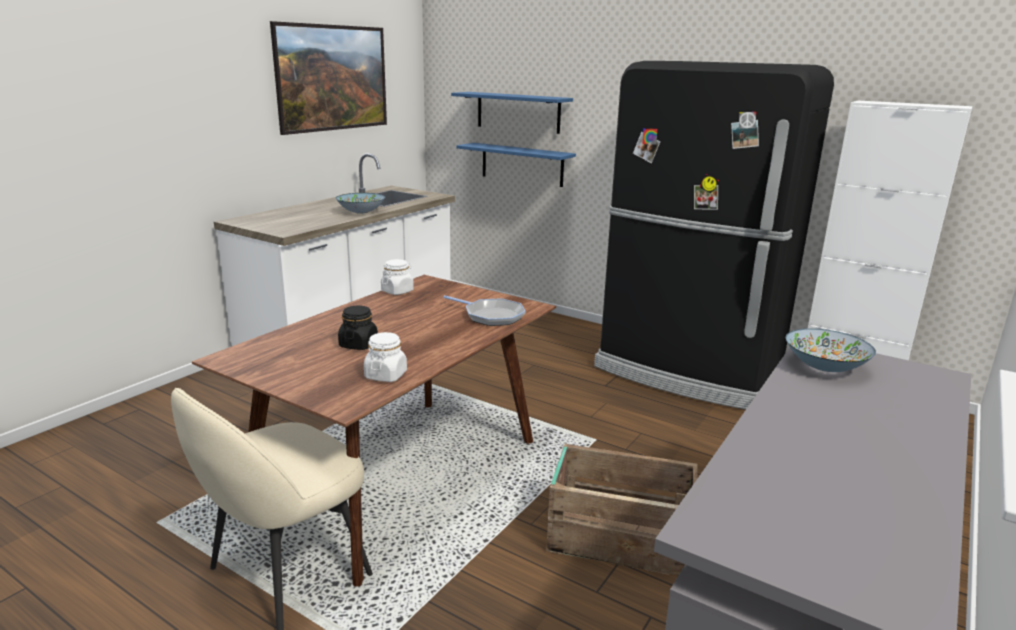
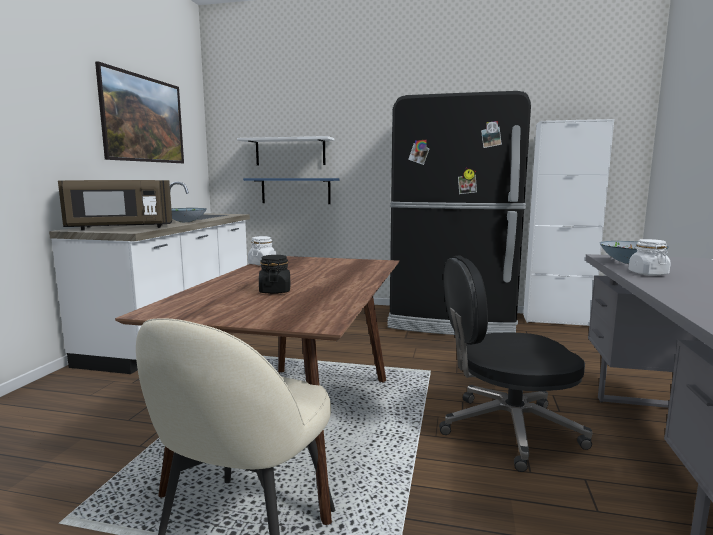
camera: 20 degrees left, 10 degrees down
white jar [364,332,407,382] -> white jar moved to [628,239,671,276]
frying pan [443,295,526,326] -> none
blue shelf [451,92,573,134] -> white shelf [237,136,335,165]
crate [546,444,697,576] -> black office chair [439,255,593,472]
none -> brown microwave [58,180,172,230]

